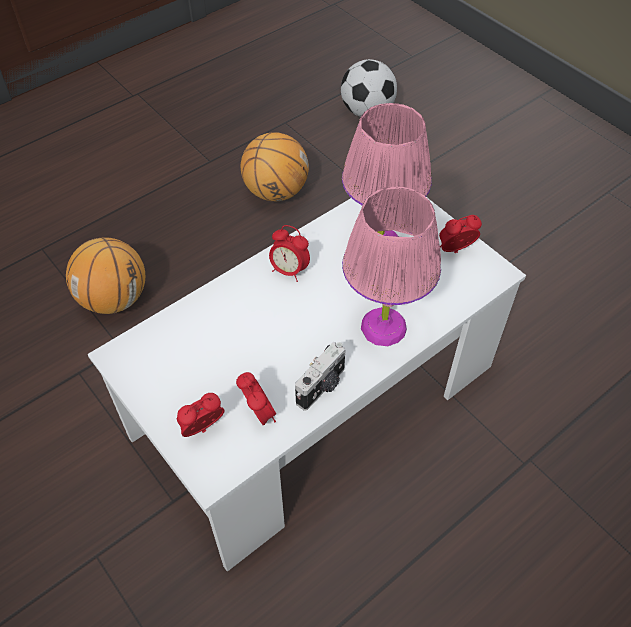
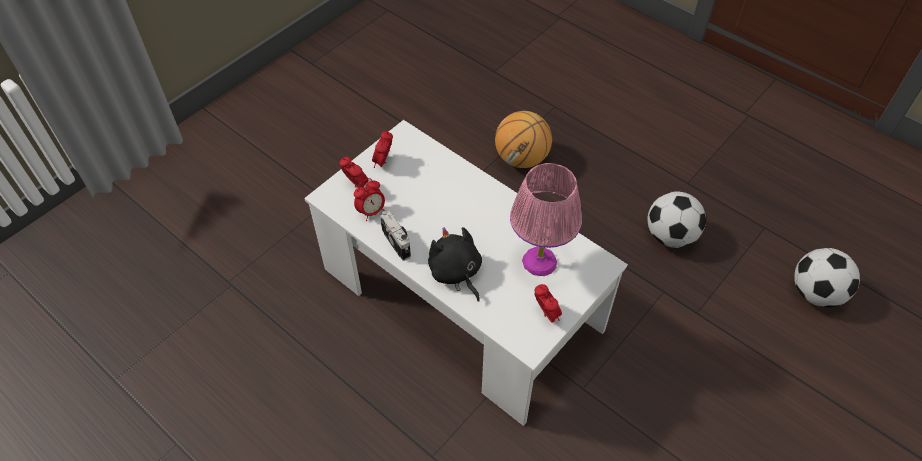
camera: 80 degrees right, 0 degrees up
basketball [241,132,309,201] -> football [648,191,706,248]
alarm clock [269,225,310,282] -> alarm clock moved to [372,132,393,168]
camera [295,342,346,411] -> camera turned 150 degrees counterclockwise [380,211,411,261]
pink table lamp [342,187,441,346] -> black plush toy [428,227,482,302]

